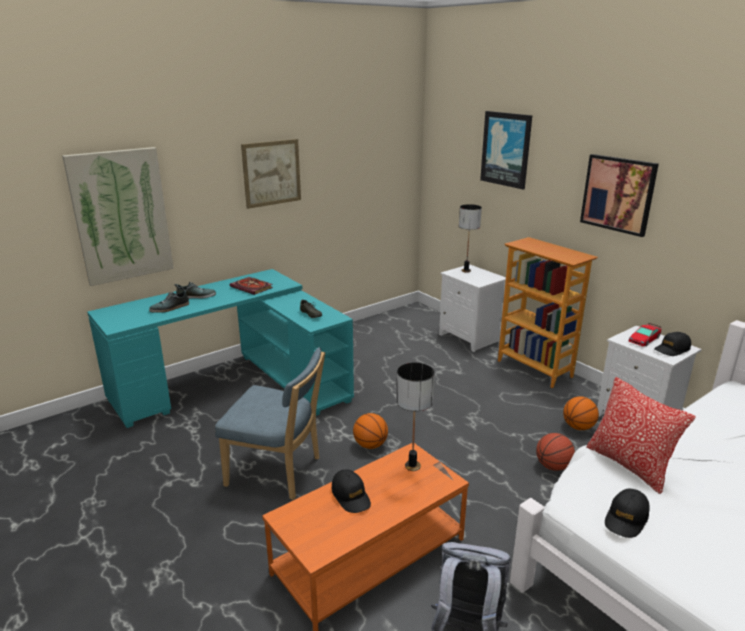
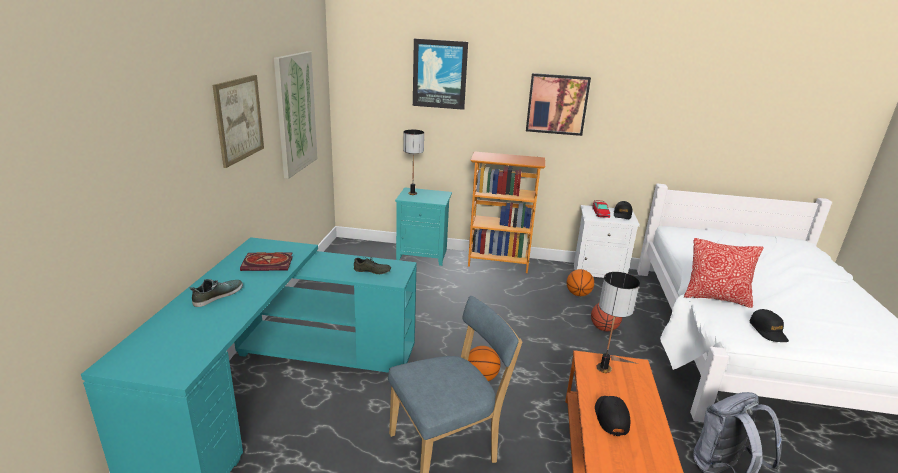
camera: 45 degrees left, 0 degrees up
picture [62,147,174,286] -> picture moved to [274,51,318,179]
shoe [149,289,189,313] -> none
black cap [331,469,371,513] -> black cap turned 105 degrees counterclockwise [595,396,630,436]
white nightstand [439,264,506,352] -> turquoise nightstand [395,187,452,266]

